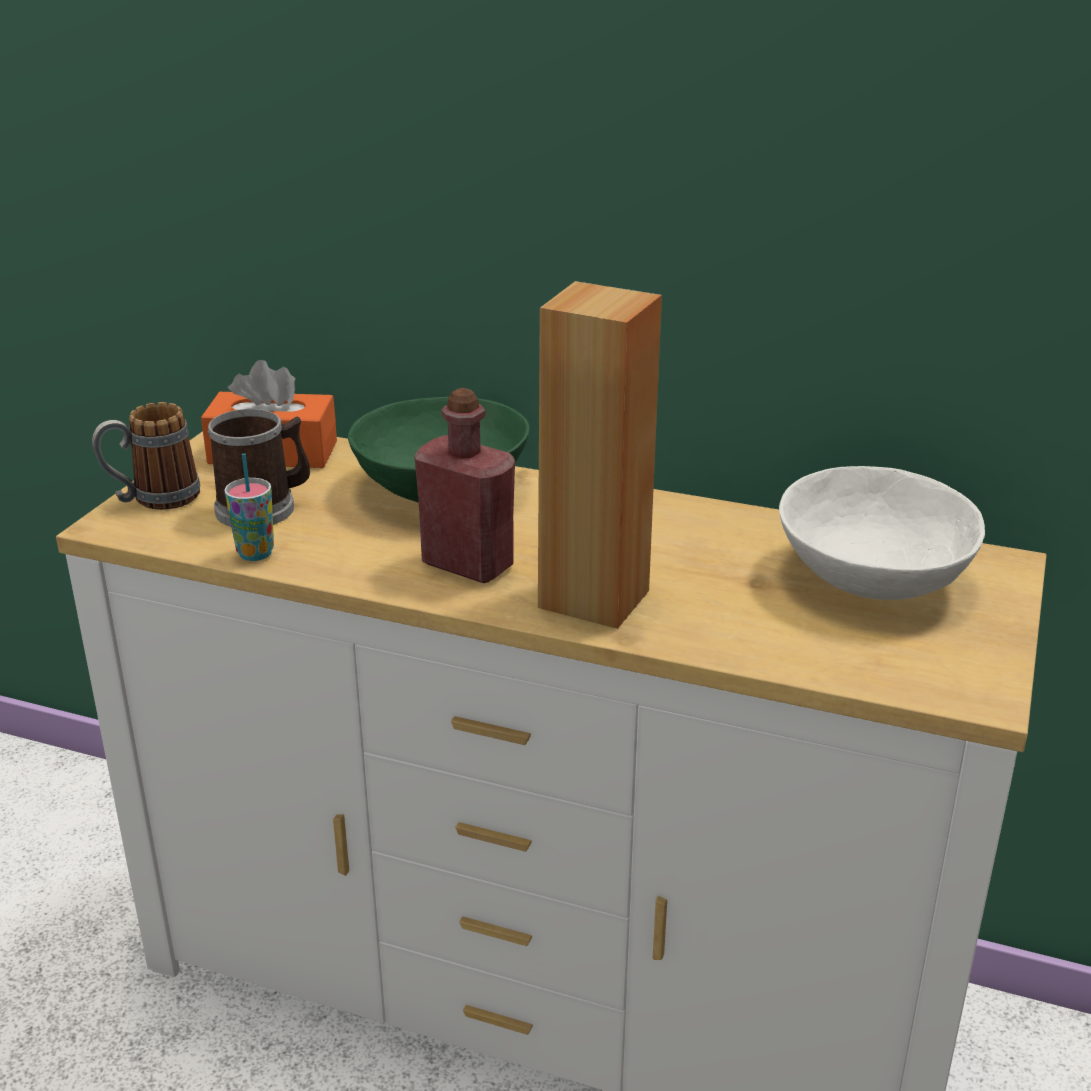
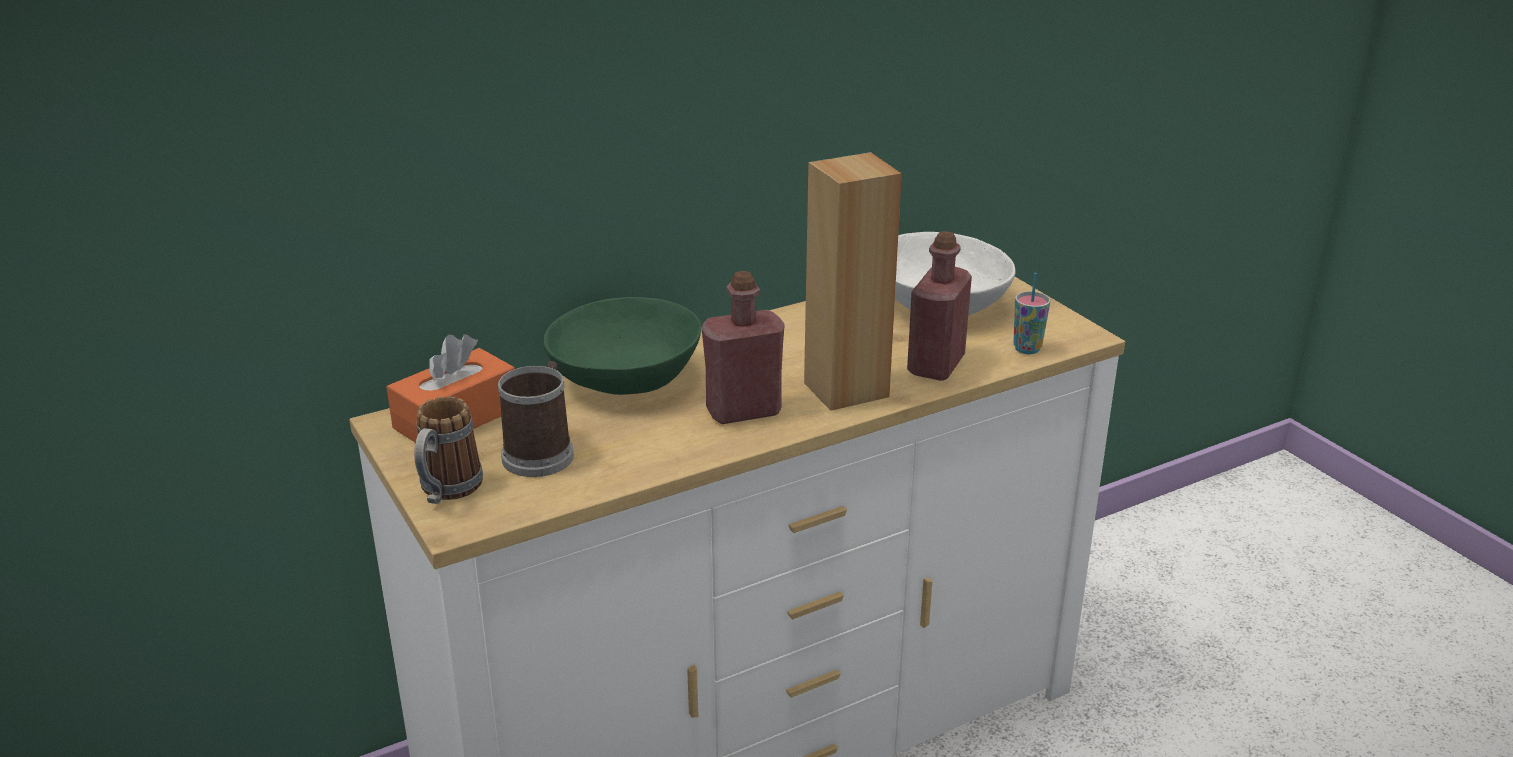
camera: 50 degrees left, 0 degrees up
cup [224,453,274,561] -> cup moved to [1013,273,1050,354]
none -> red bottle [907,231,972,381]

